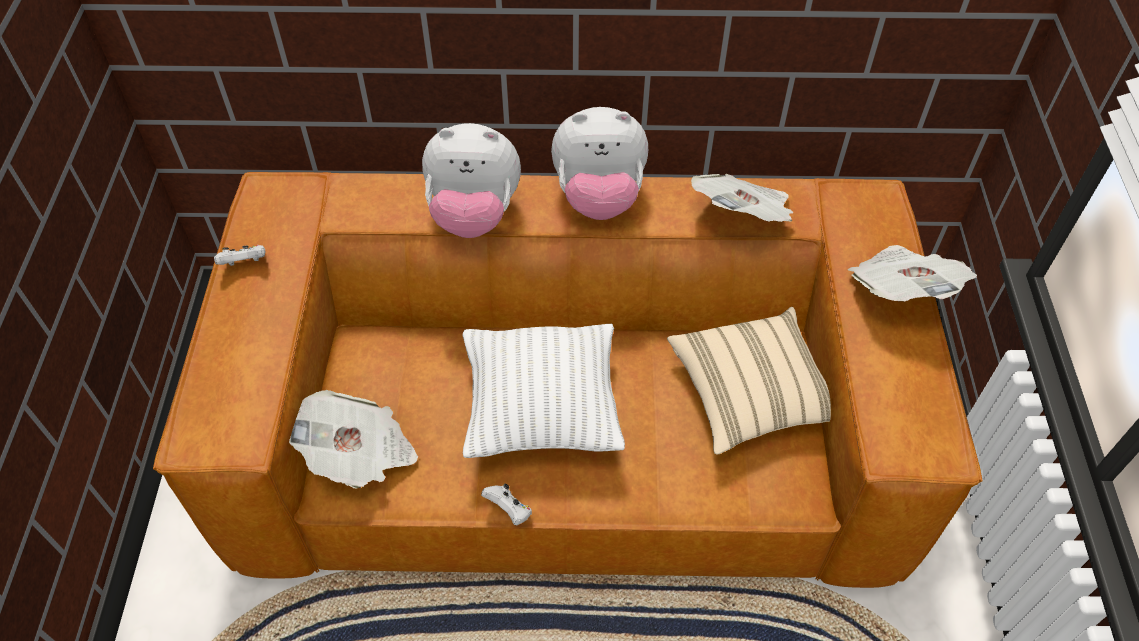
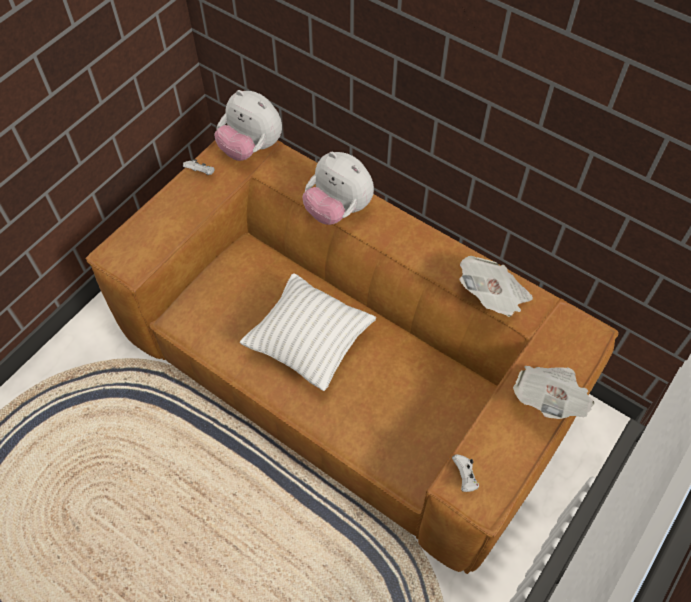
camera: 35 degrees right, 5 degrees up
newspaper [289,390,418,489] -> none
white game controller [481,484,532,526] -> white game controller moved to [452,455,479,492]
plush toy [551,107,648,220] -> plush toy moved to [215,90,282,161]
beige pillow [667,307,831,455] -> none

